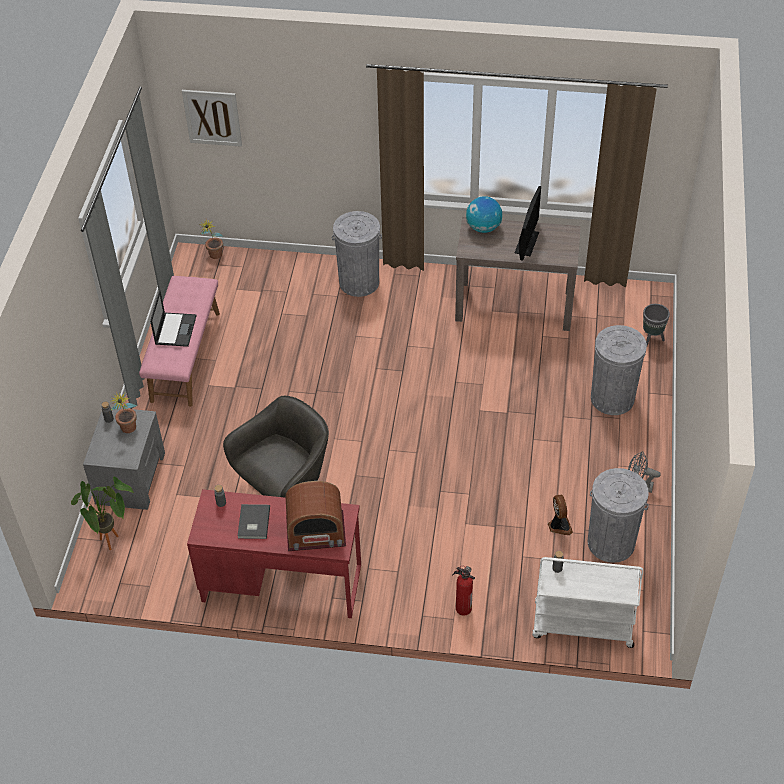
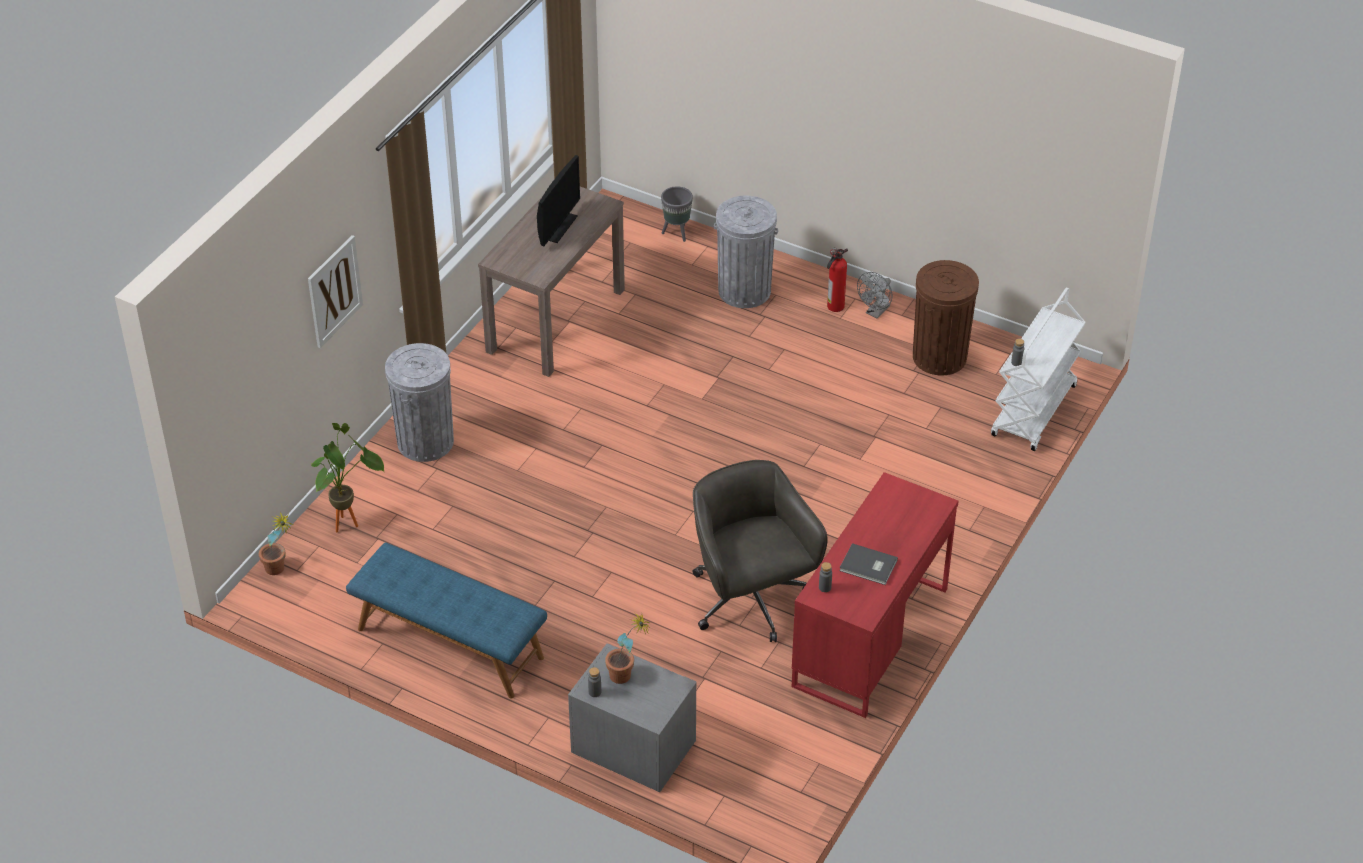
camera: 70 degrees left, 5 degrees down
potted plant [71,477,134,550] -> potted plant moved to [311,423,384,533]
pink bench [139,276,220,407] -> blue bench [346,543,547,699]
laptop [150,290,196,347] -> none
picture [182,90,242,147] -> picture moved to [308,235,363,348]
radio [286,481,346,551] -> none
fire extinguisher [452,566,475,616] -> fire extinguisher moved to [827,247,848,312]
globe [466,196,502,233] -> none
monitor [514,186,541,261] -> monitor turned 75 degrees clockwise [537,155,580,246]
fan [548,494,573,535] -> none
grey trash can [588,468,649,563] -> brown trash can [913,260,979,376]

